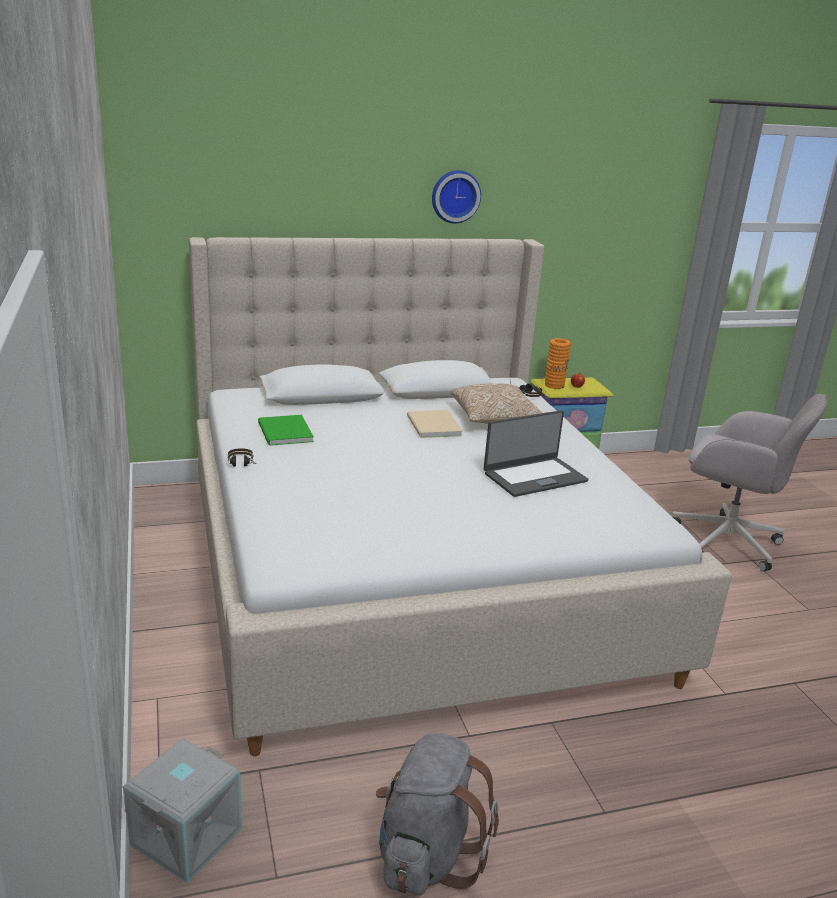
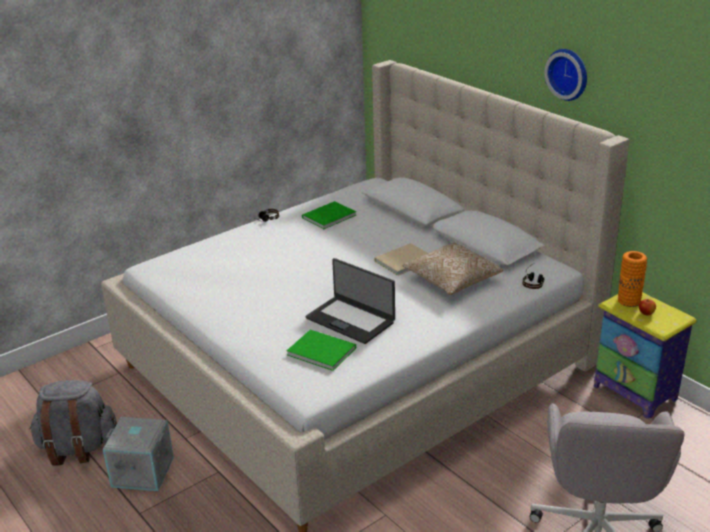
camera: 70 degrees right, 5 degrees up
grey storage box [123,738,242,883] -> grey storage box moved to [103,417,174,491]
none -> green book [287,330,356,371]

